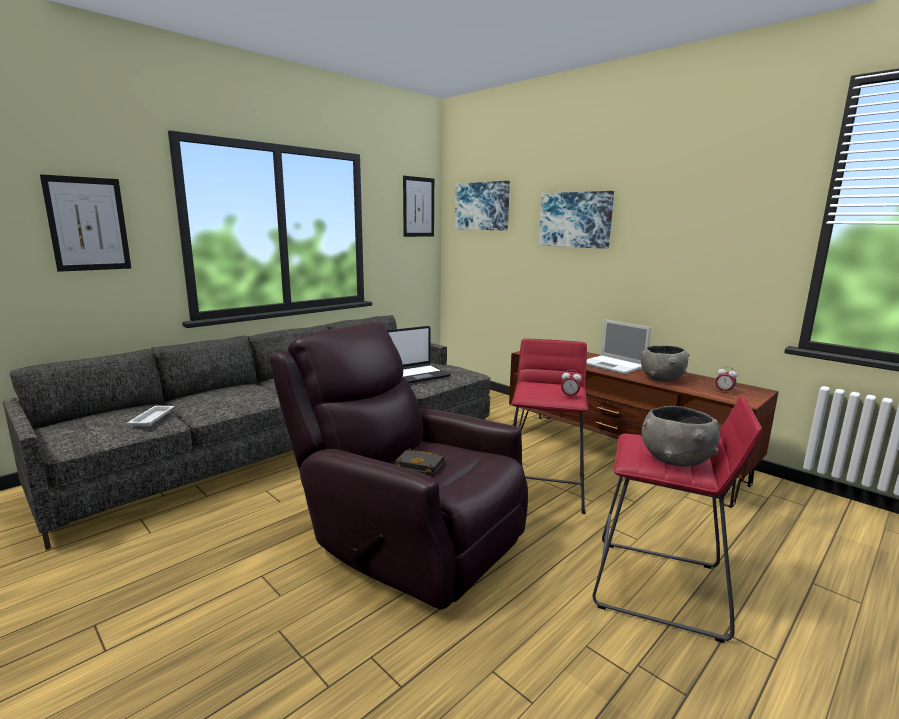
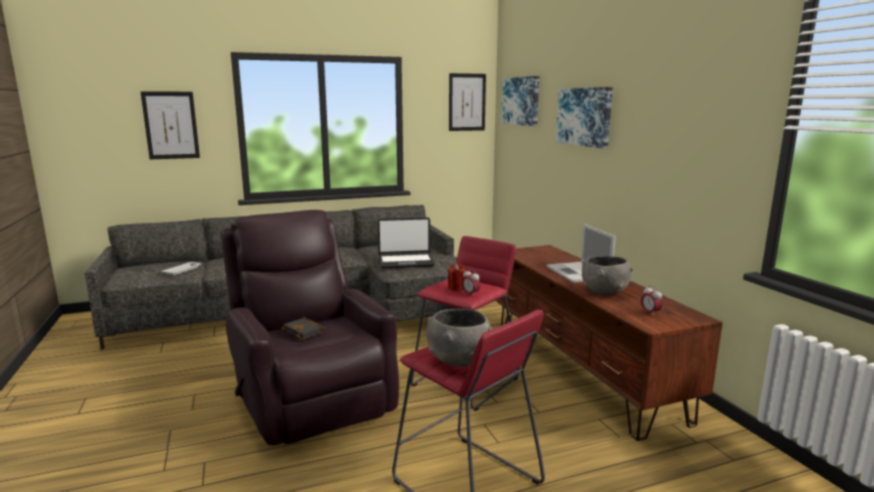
camera: 25 degrees right, 0 degrees up
none -> red candle [448,263,465,291]

